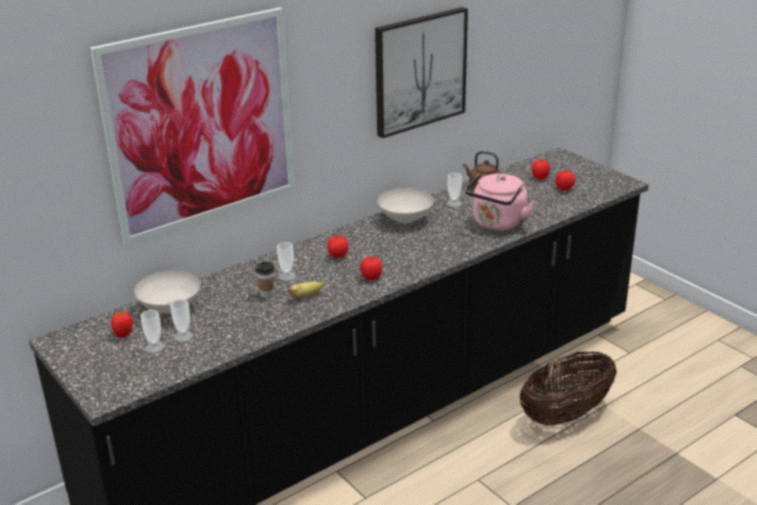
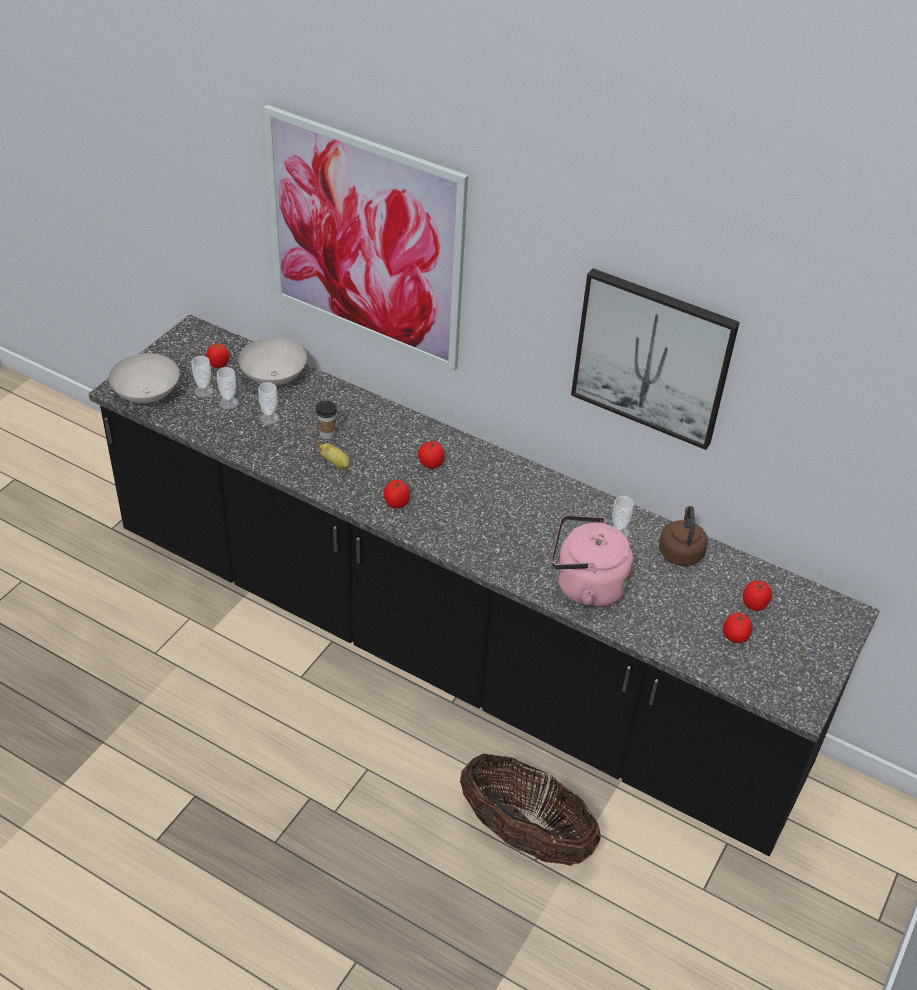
camera: 65 degrees right, 15 degrees up
cup [277,242,296,281] -> cup moved to [258,382,279,425]
white bowl [377,188,434,223] -> white bowl moved to [109,353,180,404]

